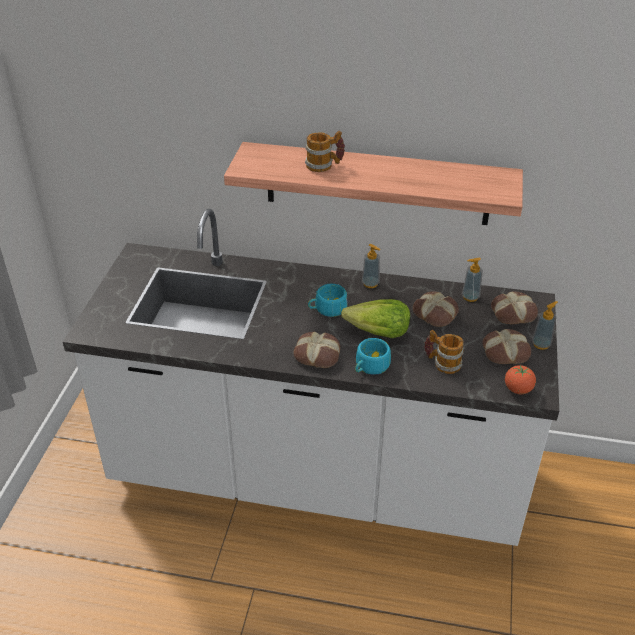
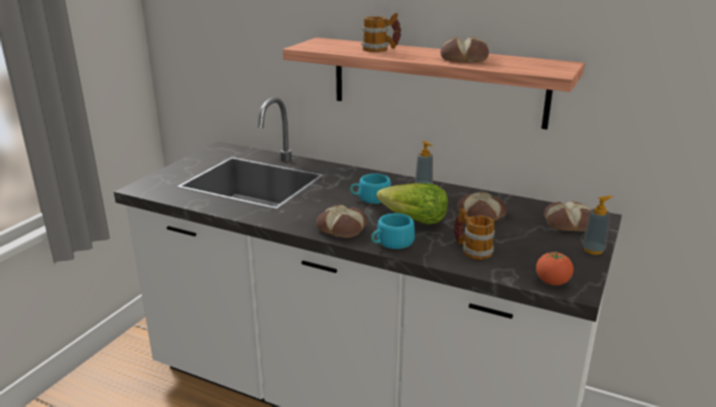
camera: 15 degrees right, 15 degrees down
soap dispenser [462,258,483,302] -> none
bread [482,329,531,364] -> bread moved to [440,37,489,62]

